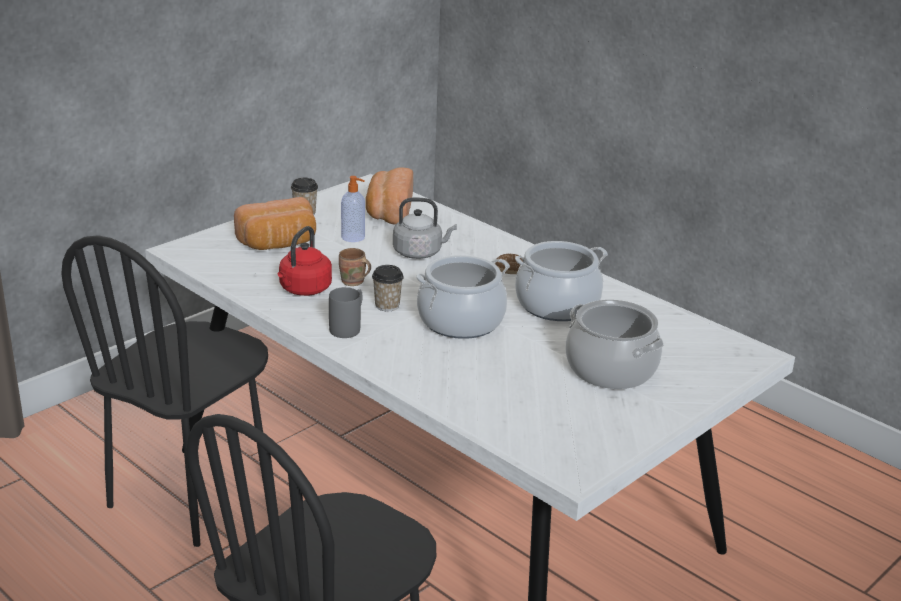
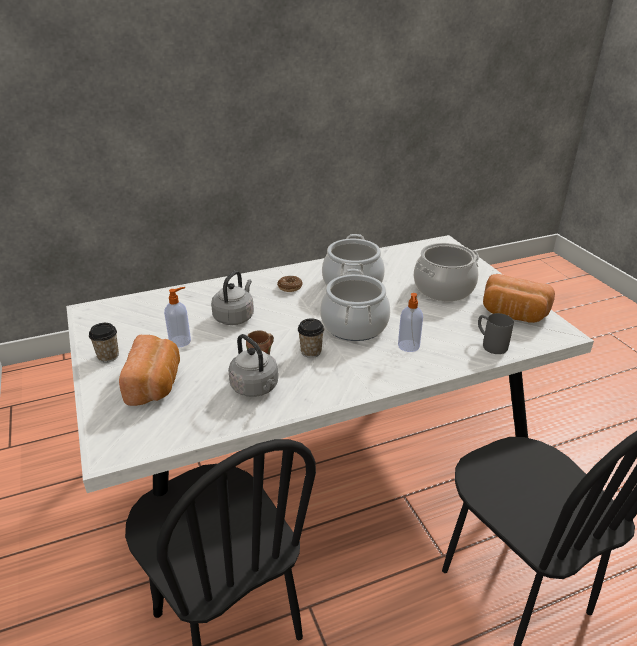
camera: 65 degrees left, 5 degrees up
red kettle [278,226,332,296] -> grey kettle [228,334,278,397]
grey mug [329,287,362,338] -> grey mug moved to [478,313,514,354]
bread [366,167,413,225] -> bread moved to [483,274,555,323]
none -> soap dispenser [398,293,423,352]

